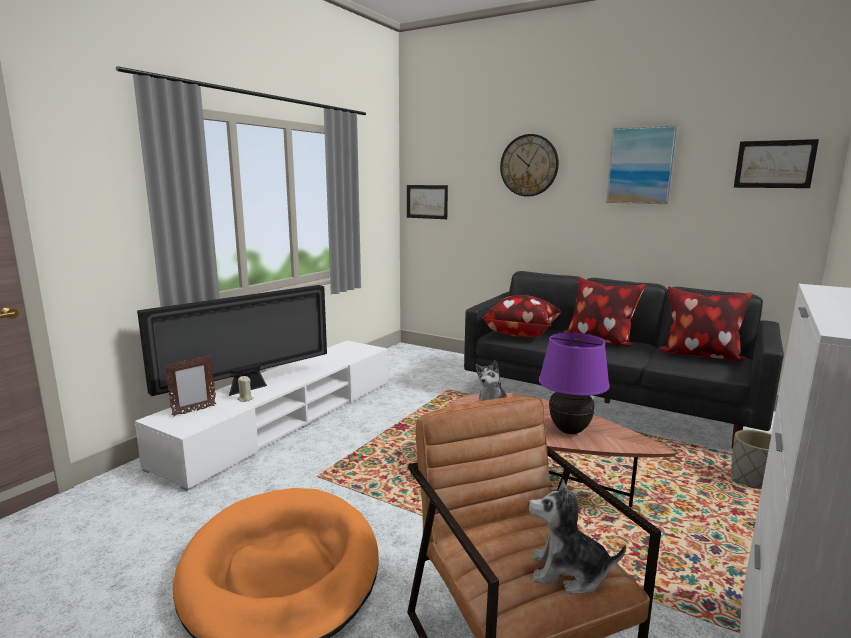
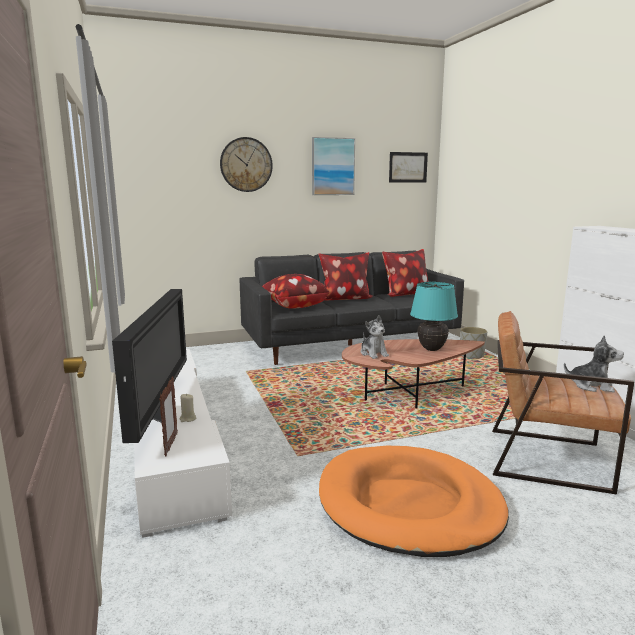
camera: 50 degrees left, 0 degrees up
picture [407,185,448,219] -> none
plush toy [528,479,626,595] -> plush toy turned 120 degrees counterclockwise [564,335,624,392]
purple table lamp [539,333,610,434] -> turquoise table lamp [410,282,458,351]

